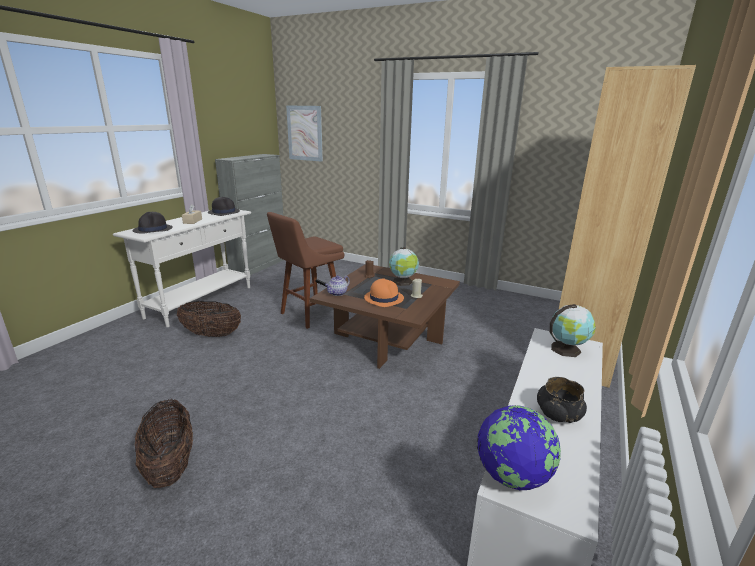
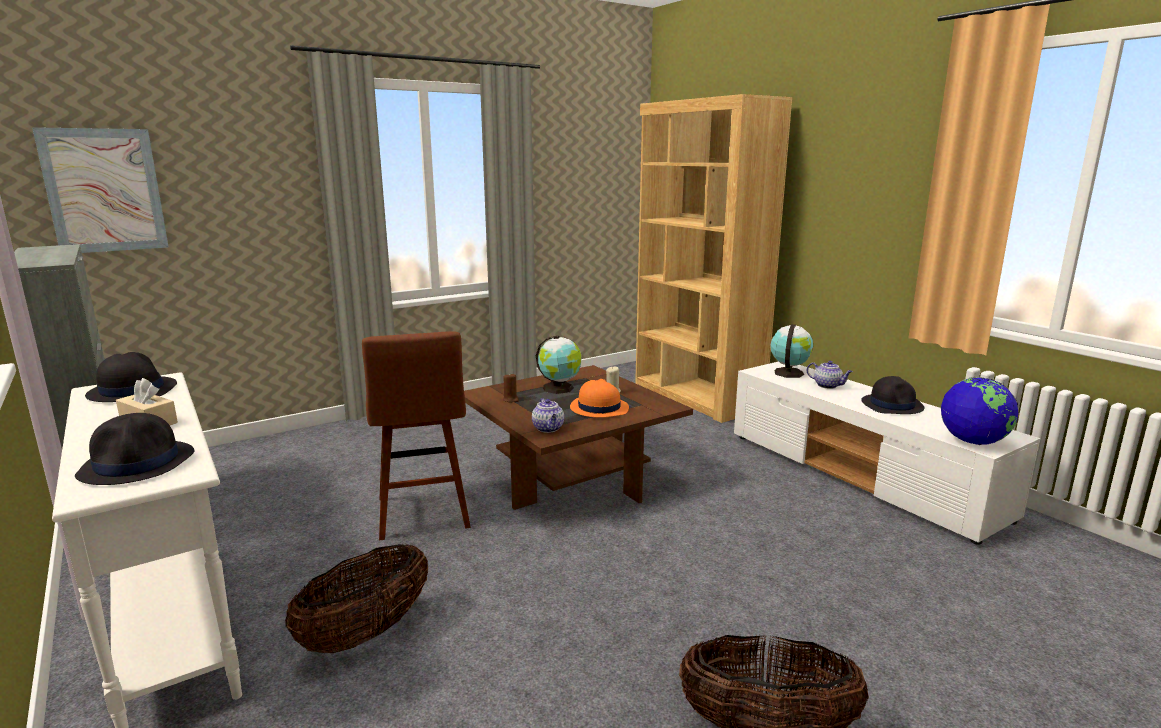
camera: 60 degrees left, 5 degrees down
black bowl [537,377,587,423] -> black hat [861,376,925,414]
none -> teapot [807,361,853,389]

